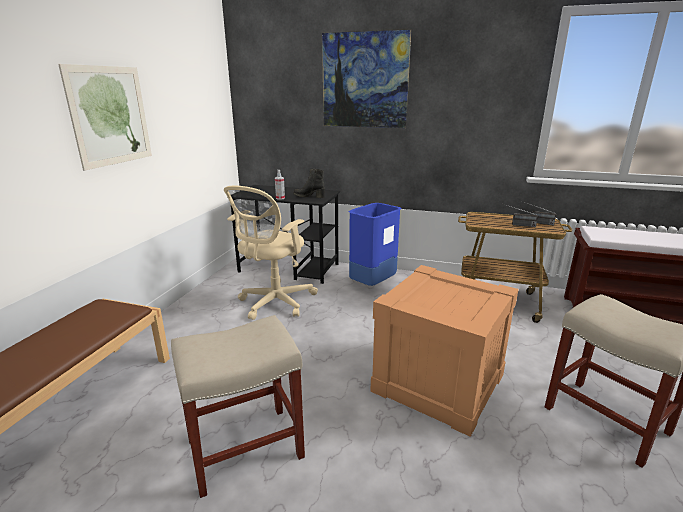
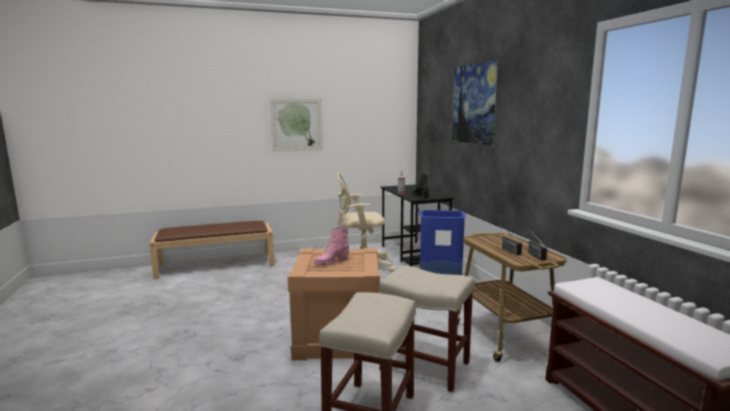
camera: 55 degrees right, 10 degrees down
beige stool [171,315,305,498] -> beige stool moved to [379,265,475,392]
none -> pink boot [314,227,349,265]

